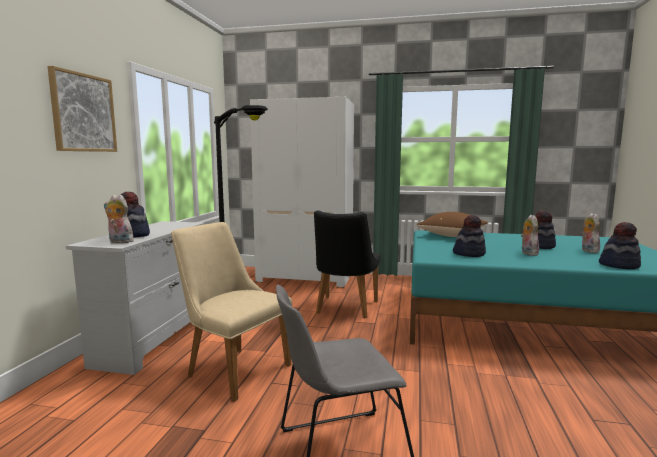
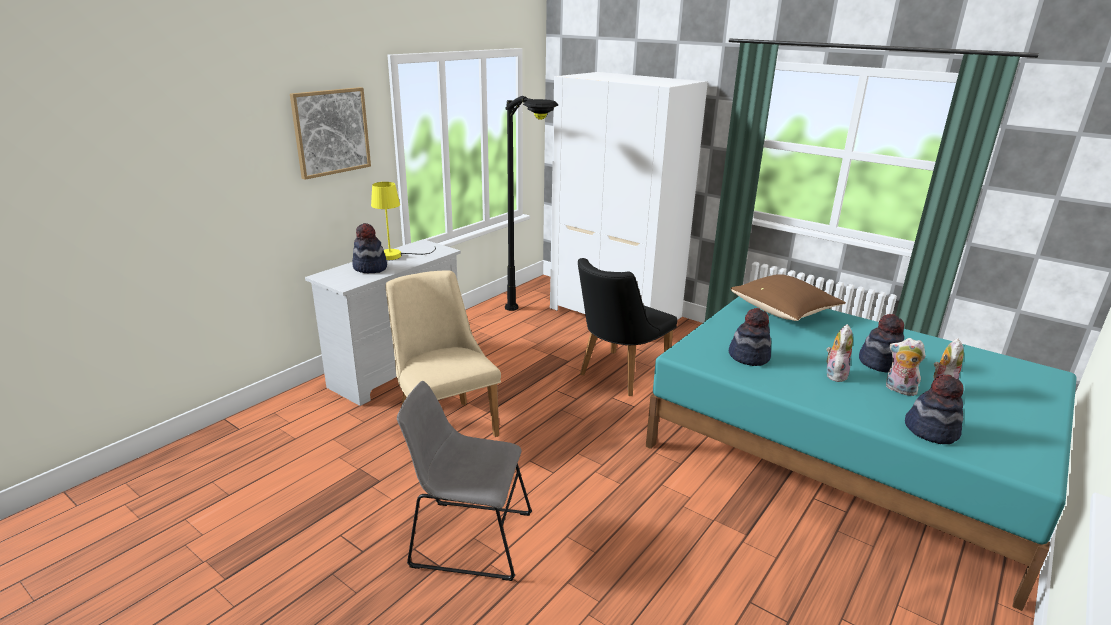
camera: 25 degrees right, 15 degrees up
plush toy [104,194,134,243] -> plush toy moved to [886,338,926,396]
none -> yellow table lamp [371,182,436,260]

